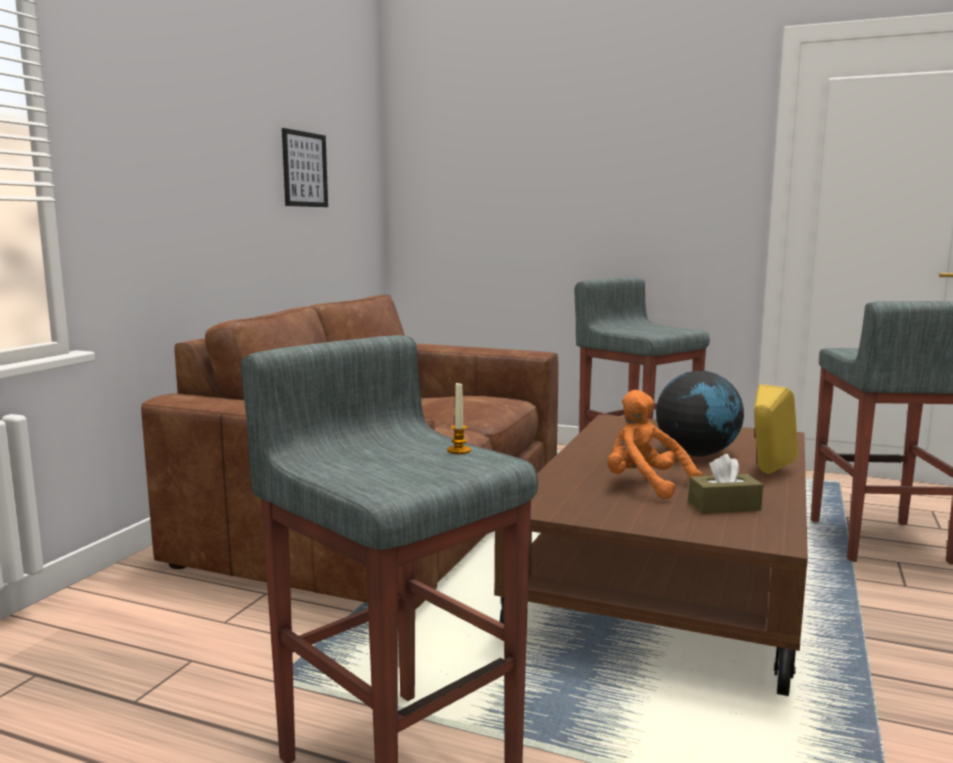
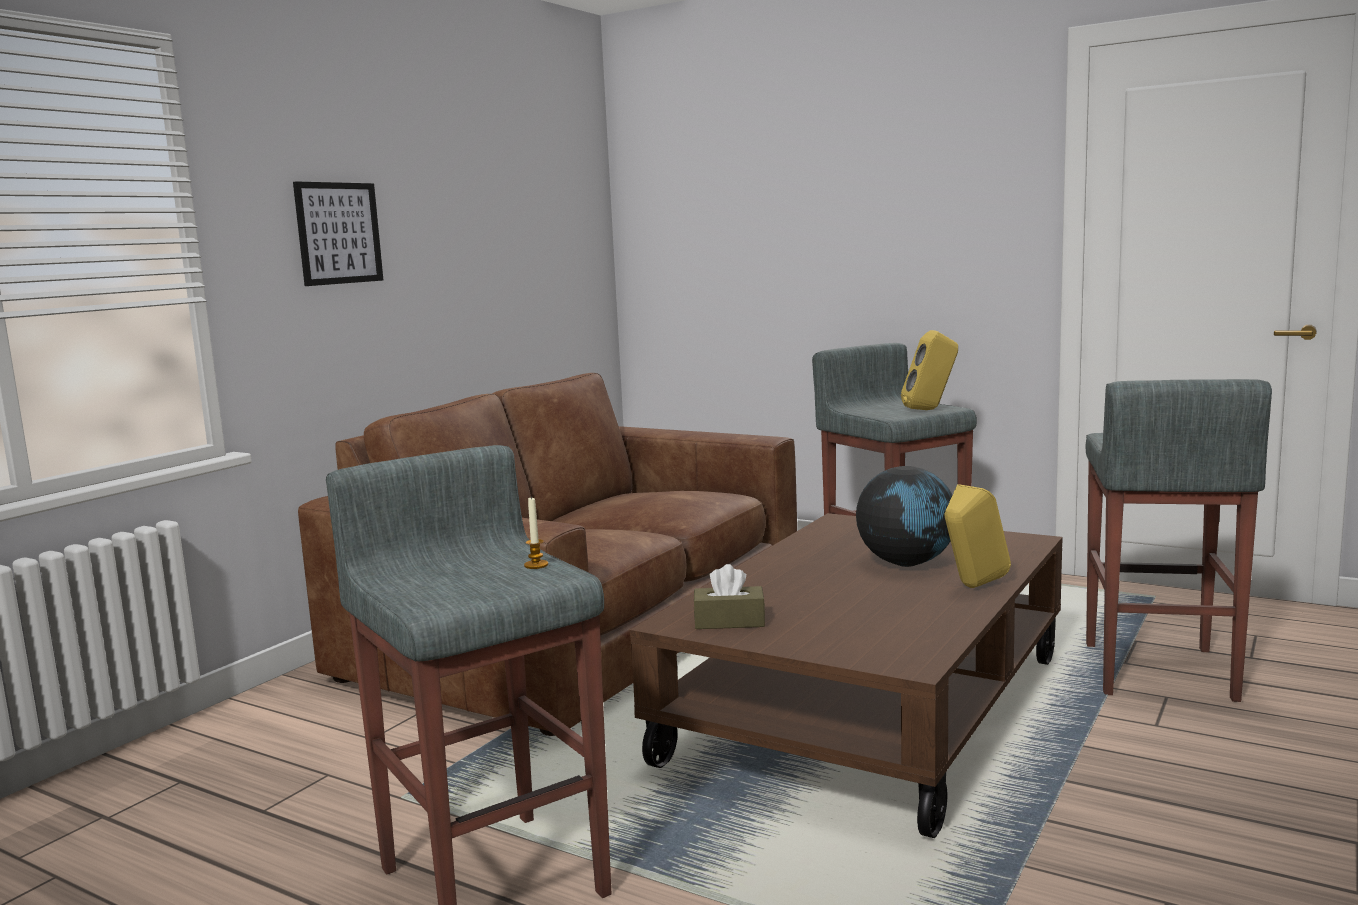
camera: 10 degrees right, 0 degrees up
picture [282,128,328,207] -> picture moved to [293,181,383,286]
orange plush toy [607,390,702,499] -> none
brown tissue box [688,454,763,514] -> brown tissue box moved to [694,564,765,629]
none -> yellow speaker [901,330,958,410]

